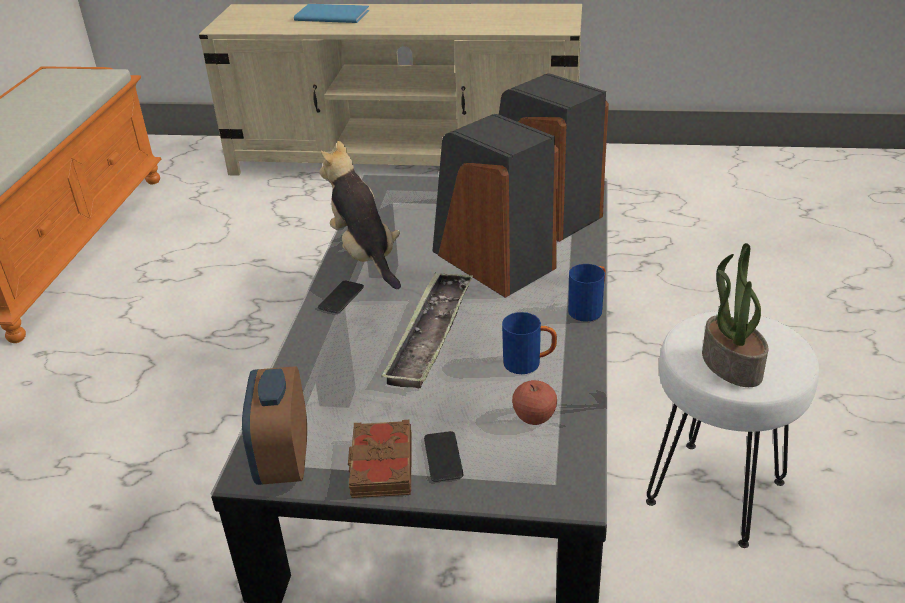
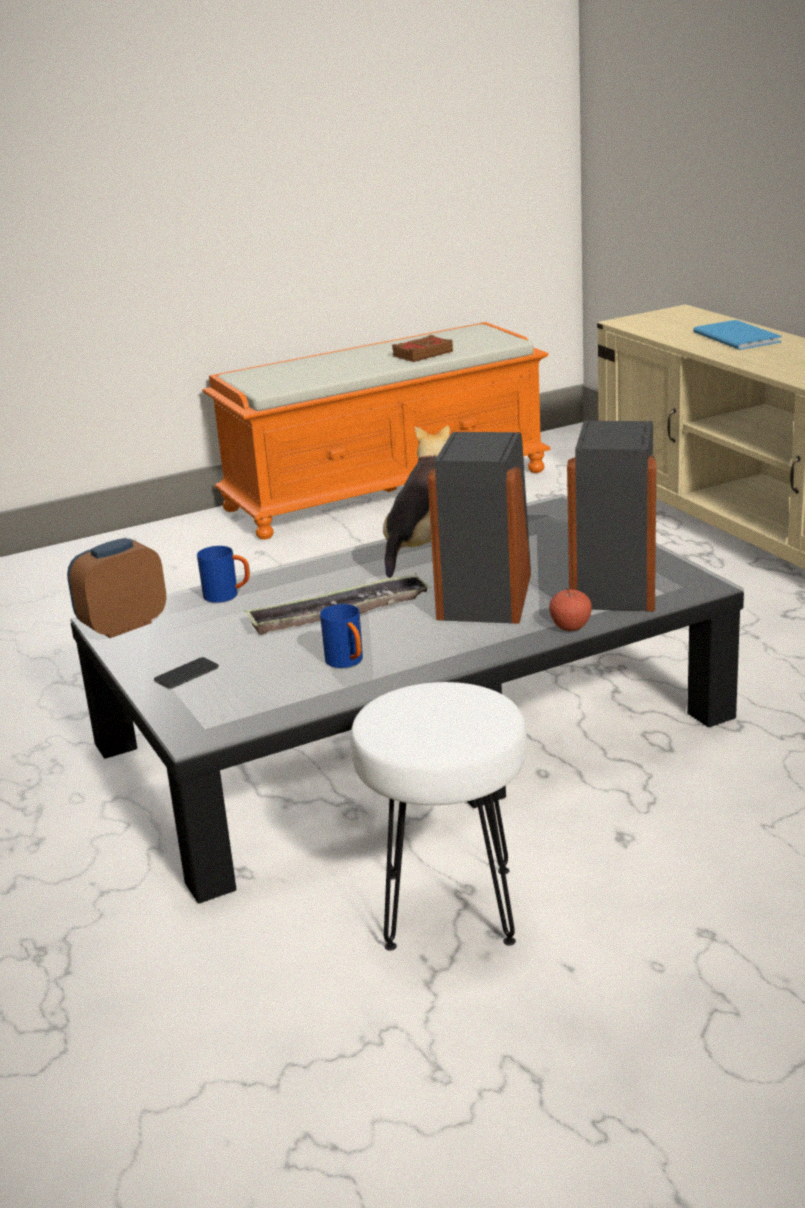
camera: 55 degrees right, 10 degrees down
phone [318,281,364,313] -> none
brown book [348,420,411,498] -> brown book moved to [392,335,453,362]
apple [512,380,557,425] -> apple moved to [549,588,592,631]
blue mug [568,264,606,322] -> blue mug moved to [197,546,250,603]
potted plant [702,243,769,387] -> none

